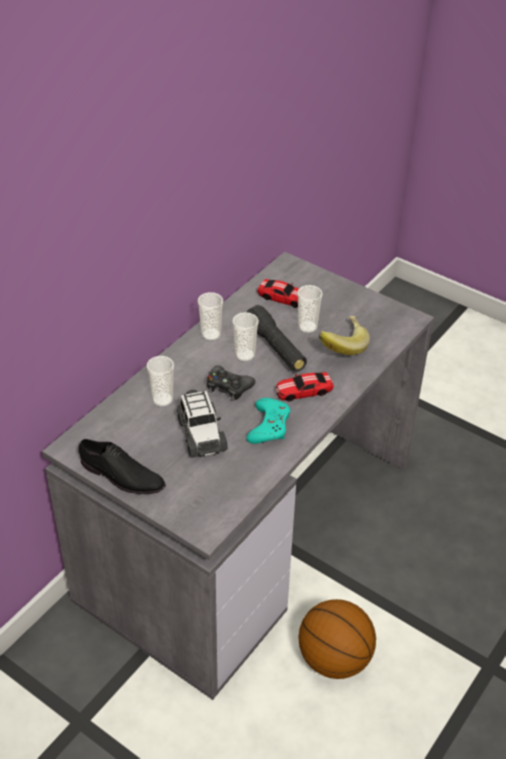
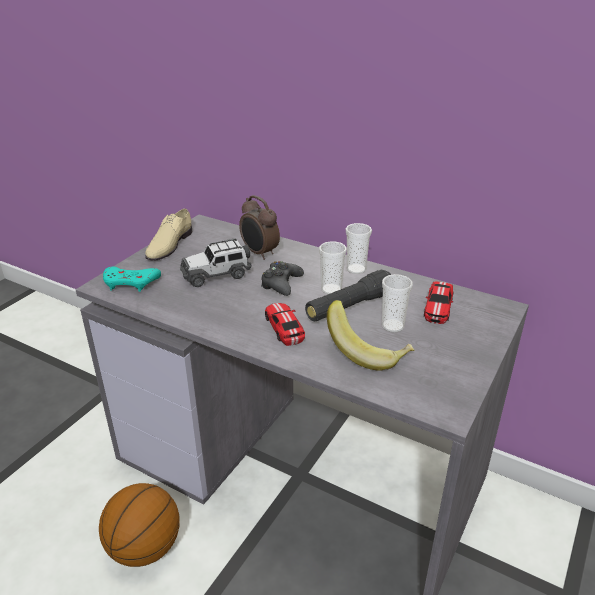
camera: 85 degrees right, 10 degrees down
black shoe [78,439,166,494] -> beige shoe [145,209,193,261]
cup [146,356,174,407] -> alarm clock [239,195,280,260]
turquoise game controller [246,398,290,444] -> turquoise game controller moved to [103,267,161,292]

